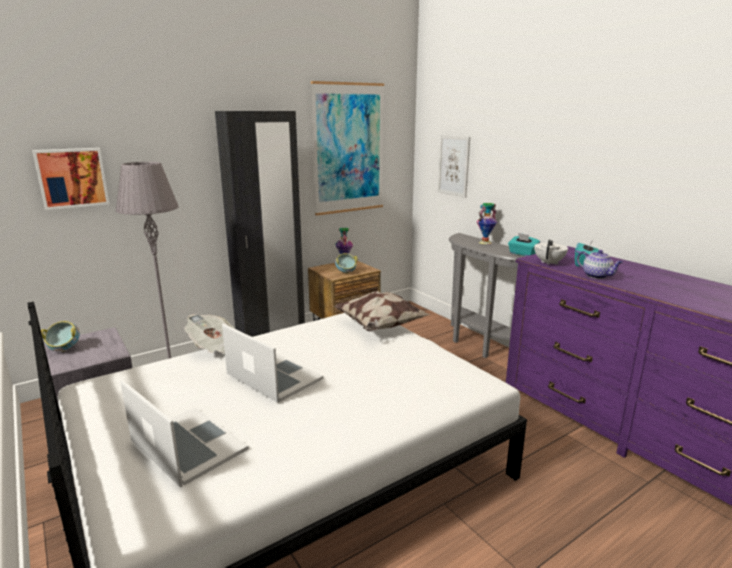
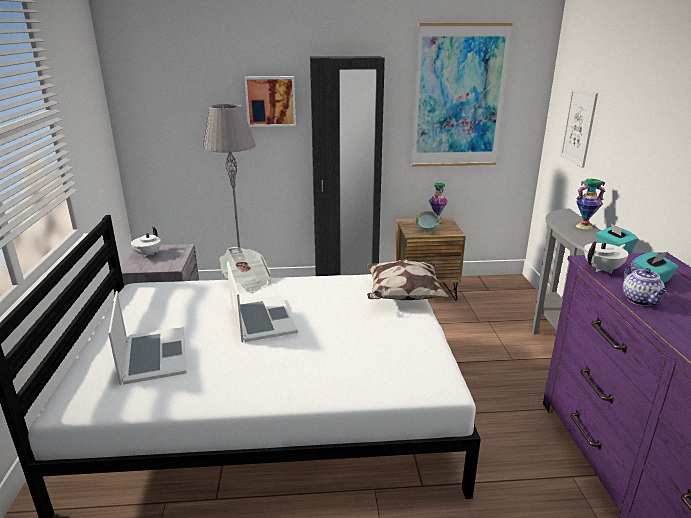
camera: 30 degrees right, 5 degrees up
picture [32,148,109,210] -> picture moved to [244,76,296,127]
bowl [41,321,80,352] -> white teapot [131,227,161,257]

